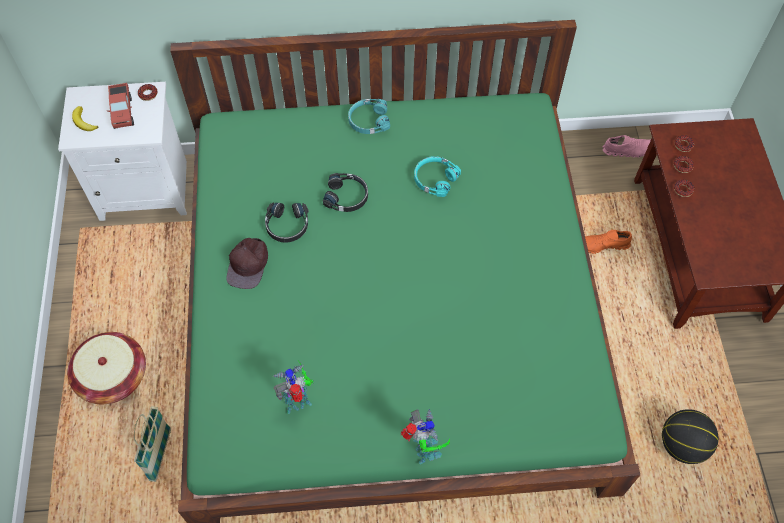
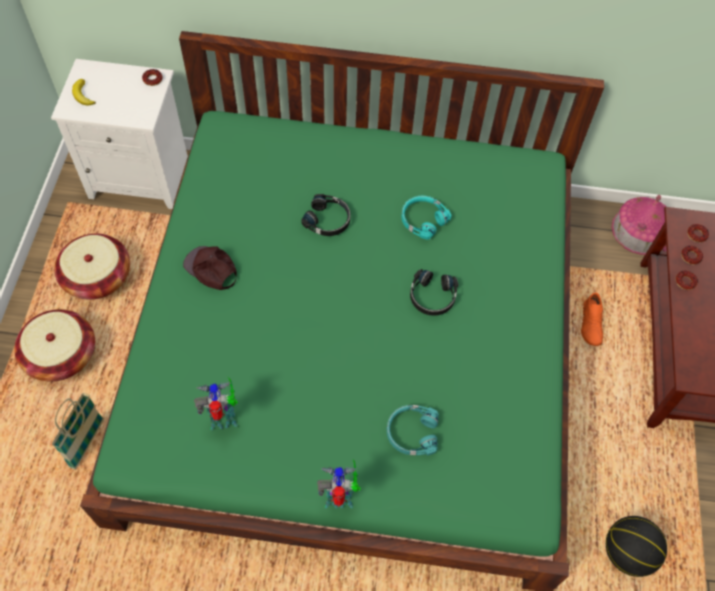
camera: 10 degrees right, 0 degrees up
toy truck [107,83,134,129] -> none
brown cap [226,238,268,289] -> brown cap turned 105 degrees clockwise [183,246,237,290]
black headphones [265,203,309,243] -> black headphones moved to [410,269,458,316]
turquoise headphones [348,99,390,134] -> turquoise headphones moved to [387,405,439,456]
toy robot [400,409,450,464] -> toy robot turned 90 degrees counterclockwise [317,460,361,508]
orange shoe [585,230,632,254] -> orange shoe turned 90 degrees counterclockwise [581,292,603,346]
pink shoe [602,135,651,158] -> toy house [611,195,667,255]
none -> basket [54,234,130,300]

